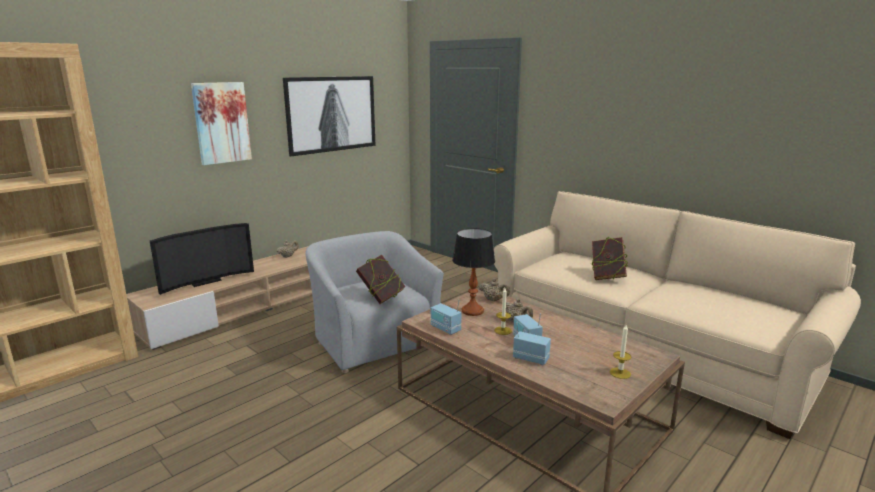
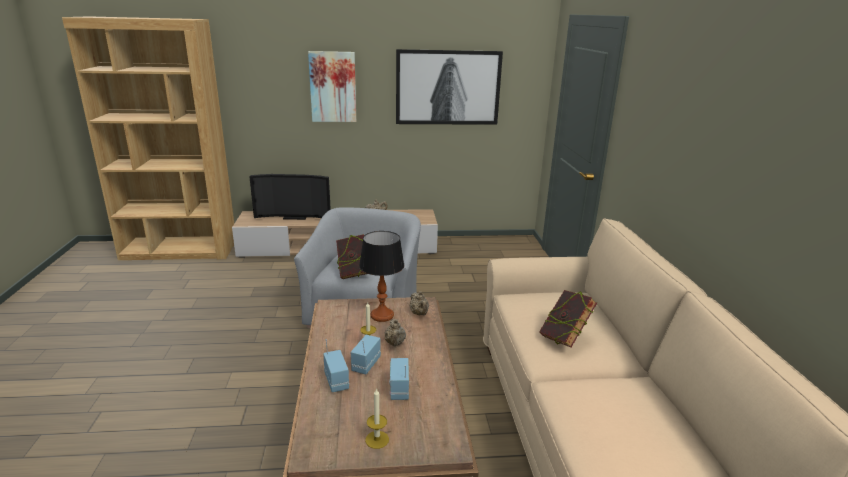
camera: 40 degrees right, 5 degrees up
radio [431,300,461,335] -> radio moved to [389,358,409,400]

